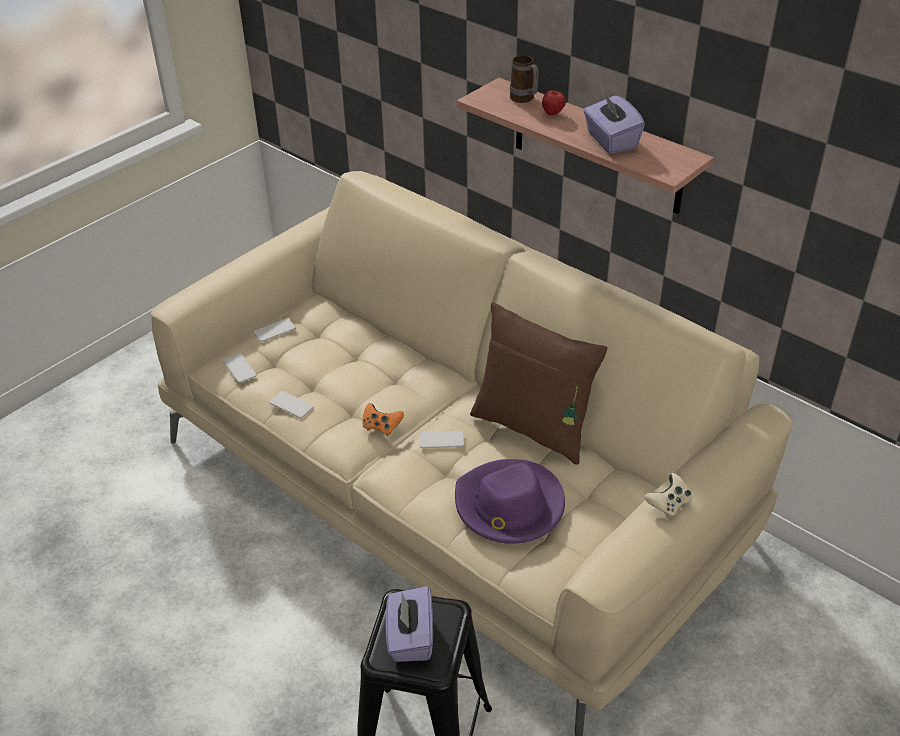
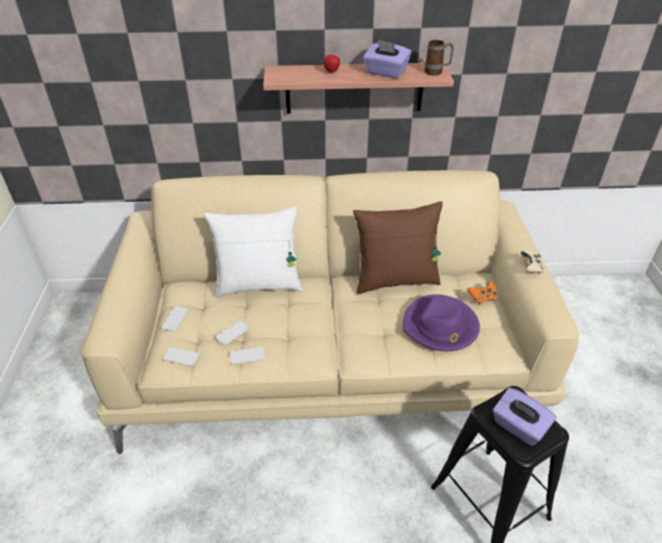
camera: 45 degrees left, 0 degrees up
orange game controller [363,403,404,436] -> orange game controller moved to [468,281,497,305]
phone [420,431,464,448] -> phone moved to [215,320,250,345]
mug [510,55,539,103] -> mug moved to [425,40,454,75]
none -> white pillow [204,207,302,298]

